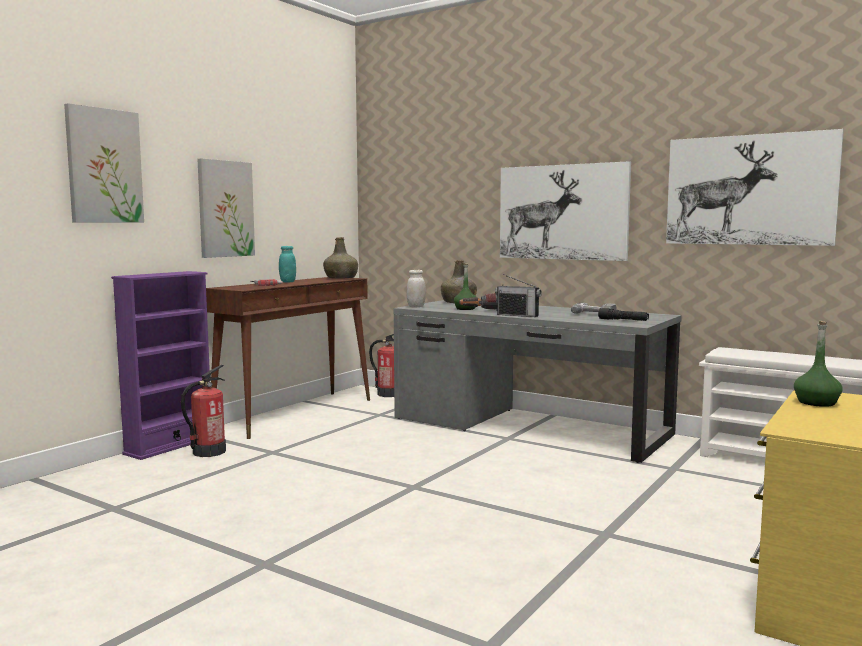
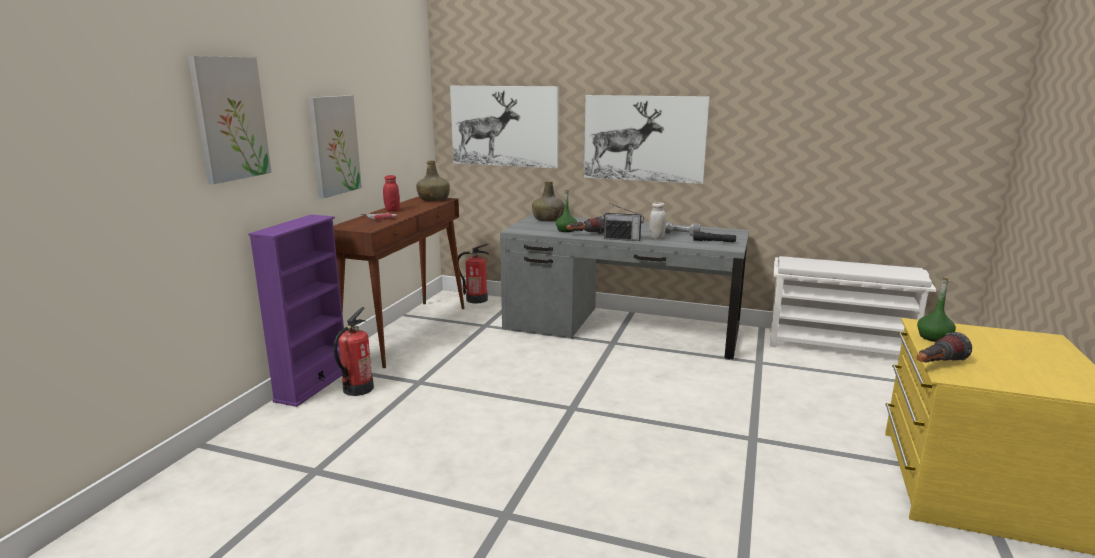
camera: 15 degrees left, 10 degrees up
turquoise jar [279,246,296,282] -> red jar [383,175,400,212]
white jar [407,270,426,308] -> white jar moved to [649,202,666,240]
picture [666,129,844,246] -> picture moved to [450,86,559,168]
none -> flashlight [917,332,972,363]

